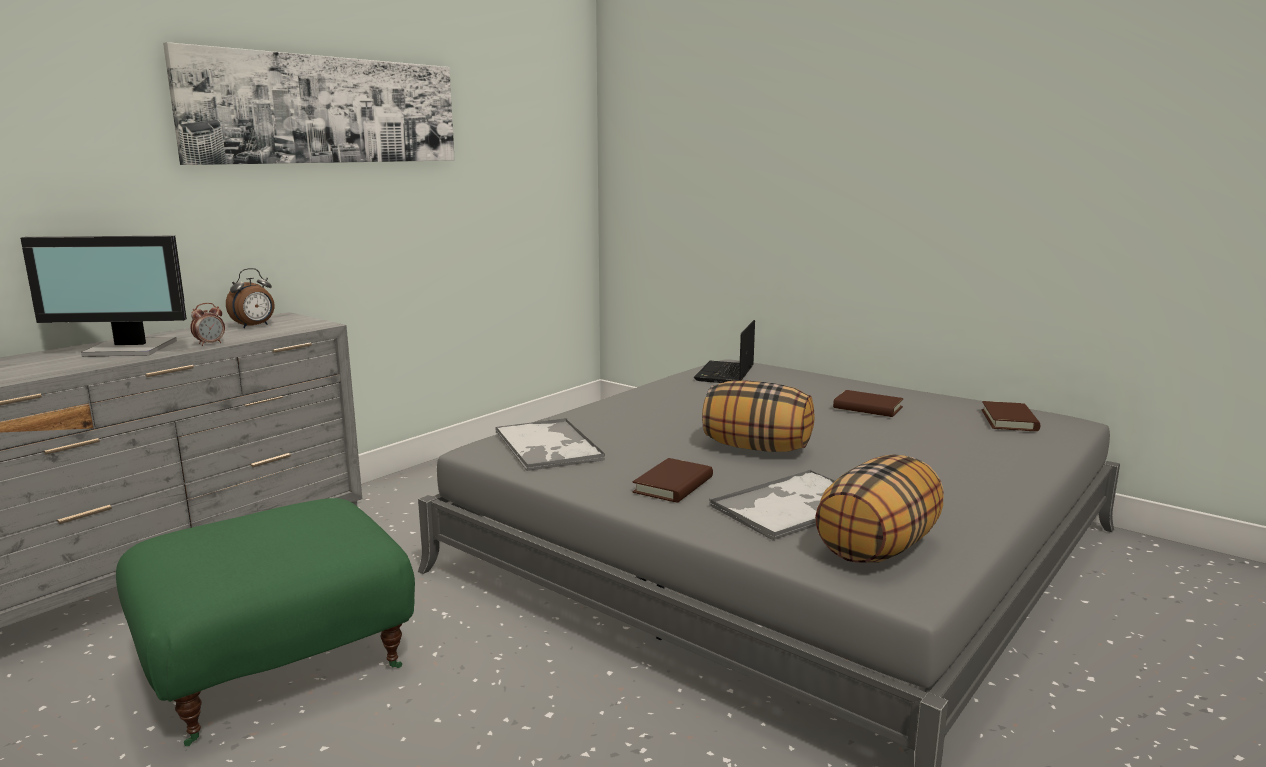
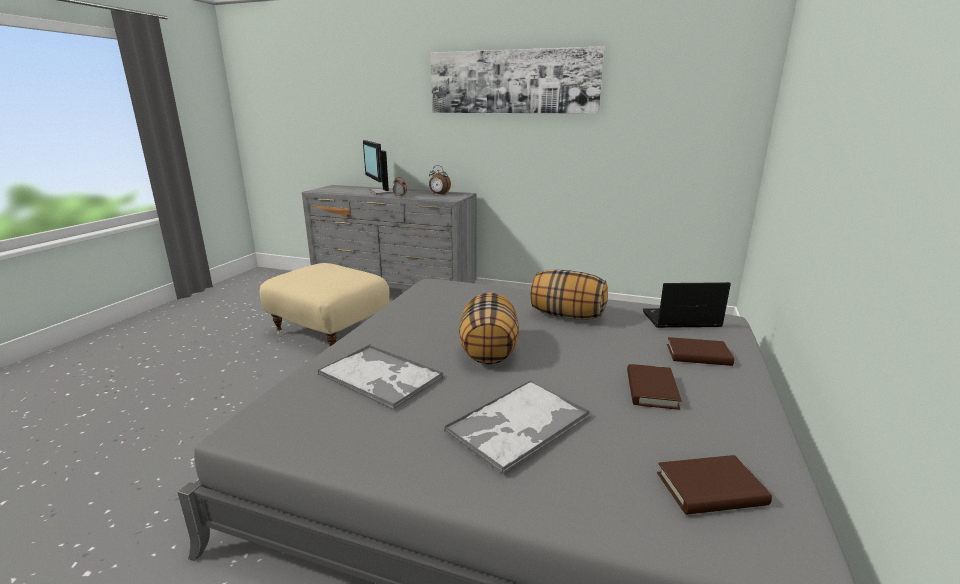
camera: 70 degrees right, 5 degrees up
green ottoman [116,498,415,746] -> beige ottoman [259,263,389,346]
tray [496,418,605,471] -> tray moved to [444,381,590,474]
brown book [633,458,713,503] -> brown book moved to [667,337,734,366]
pillow [815,454,944,563] -> pillow moved to [531,270,608,319]

